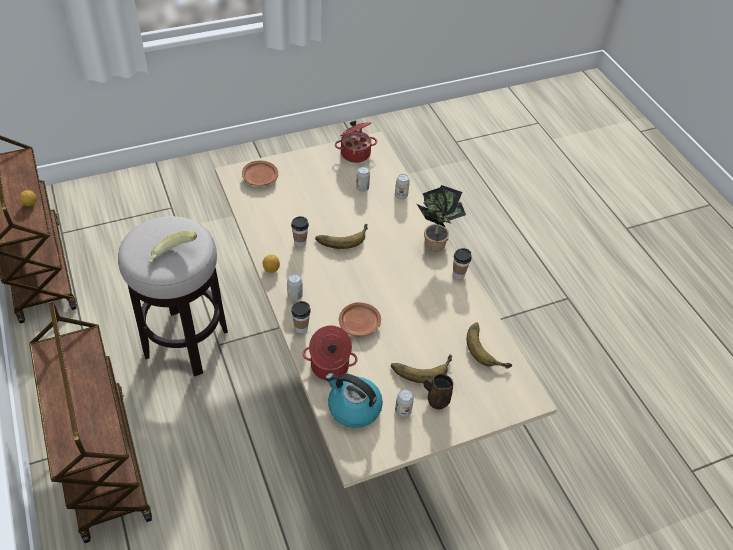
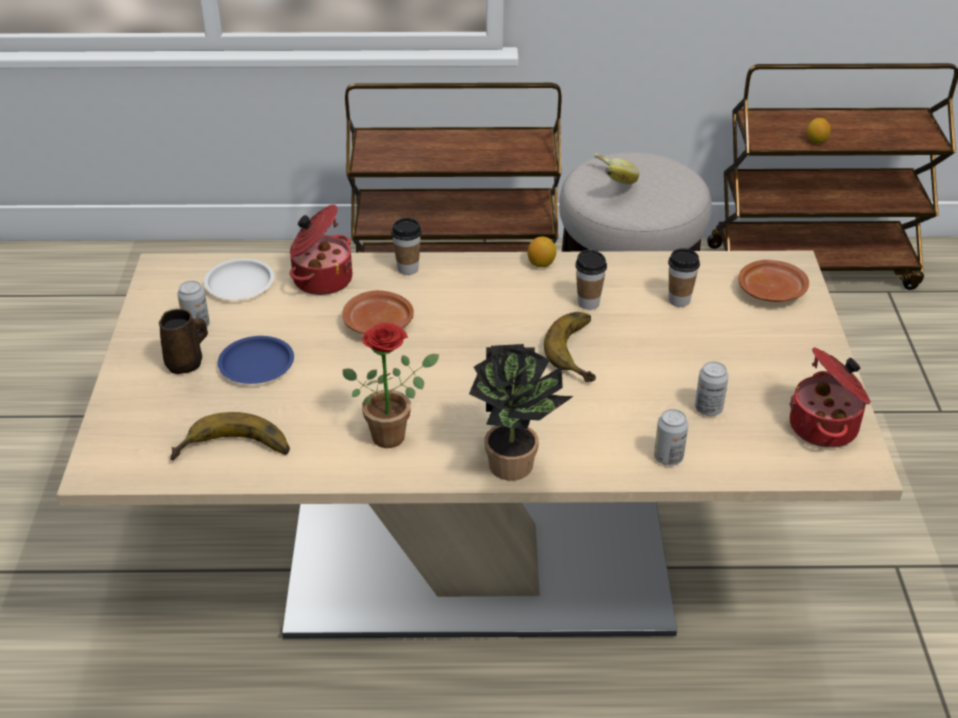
camera: 115 degrees right, 10 degrees down
can [287,273,303,301] -> none
kettle [325,373,383,428] -> white plate [204,259,274,300]
banana [391,354,452,383] -> blue plate [218,336,294,384]
cup [453,248,472,279] -> cup moved to [668,248,700,307]
none -> potted plant [342,323,439,448]

